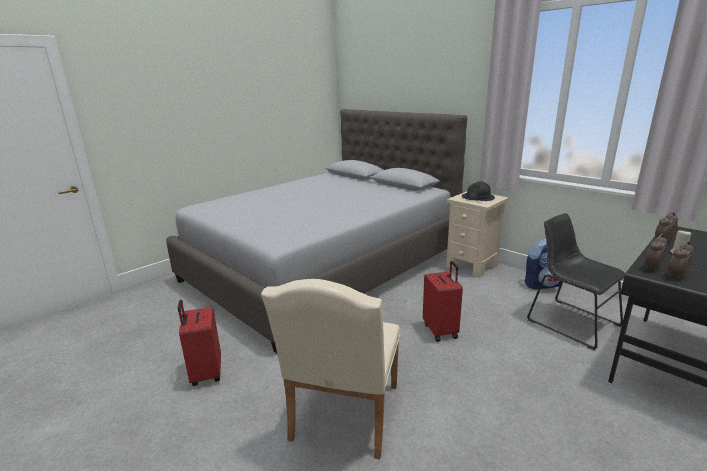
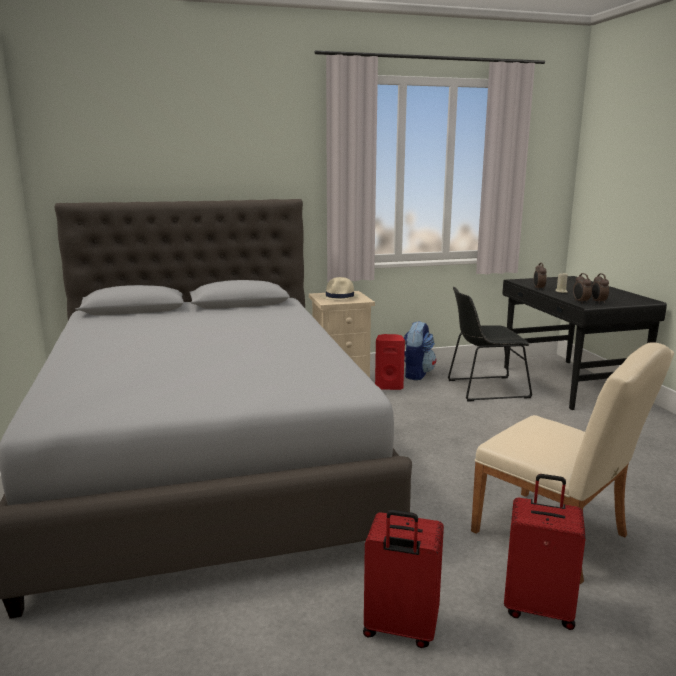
camera: 60 degrees left, 5 degrees down
red suitcase [423,261,463,342] -> red suitcase moved to [504,474,586,630]
black hat [462,182,495,201] -> beige hat [320,277,360,300]
none -> red speaker [375,334,405,390]

